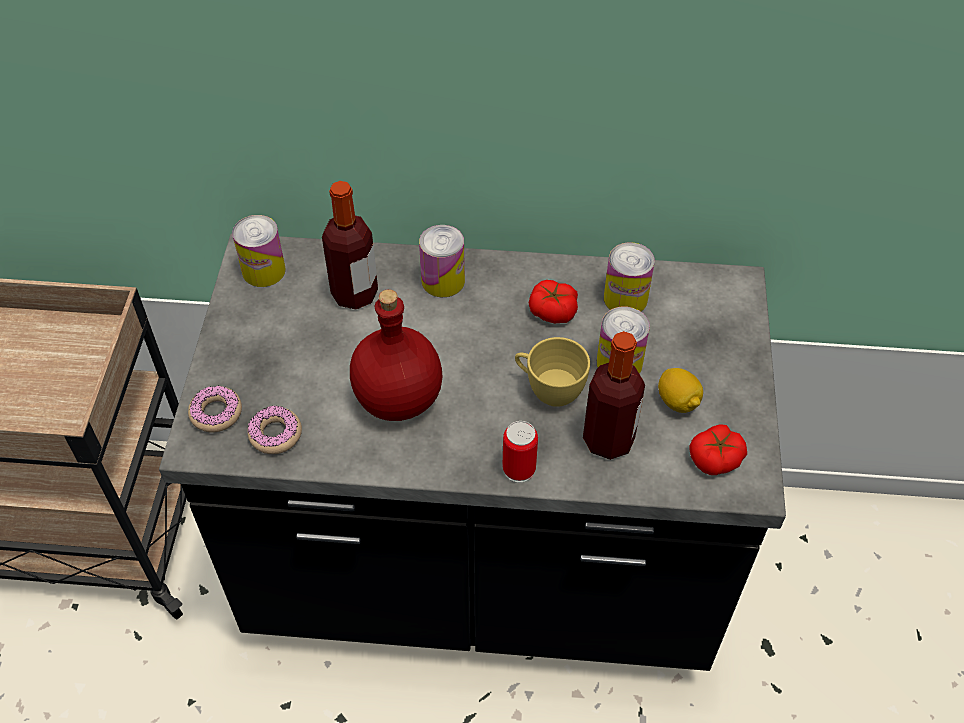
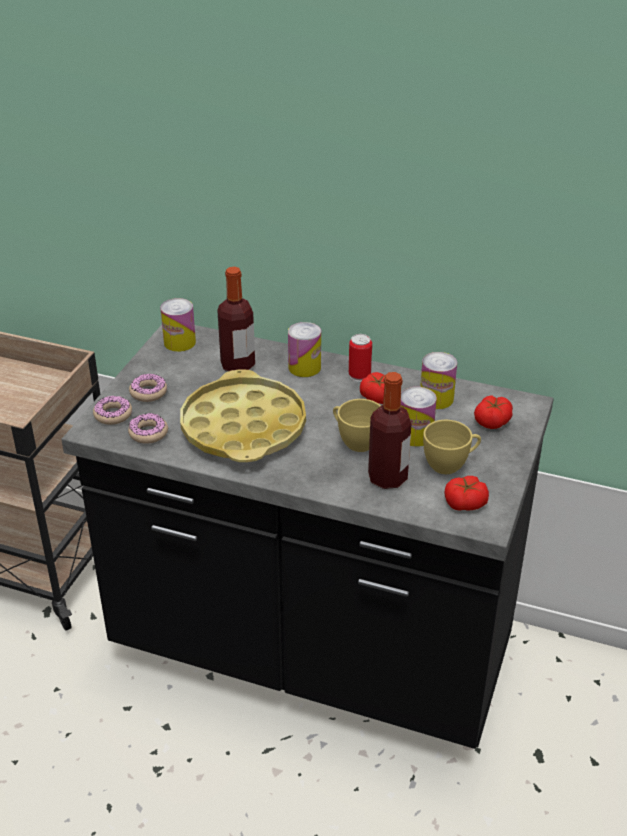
camera: 15 degrees right, 15 degrees down
red bottle [350,289,442,421] -> yellow tray [180,369,306,462]
can [502,421,538,483] -> can moved to [349,334,372,382]
lemon [658,368,703,413] -> yellow cup [423,420,481,474]
none -> donut [129,374,167,402]
none -> tomato [474,395,513,429]

